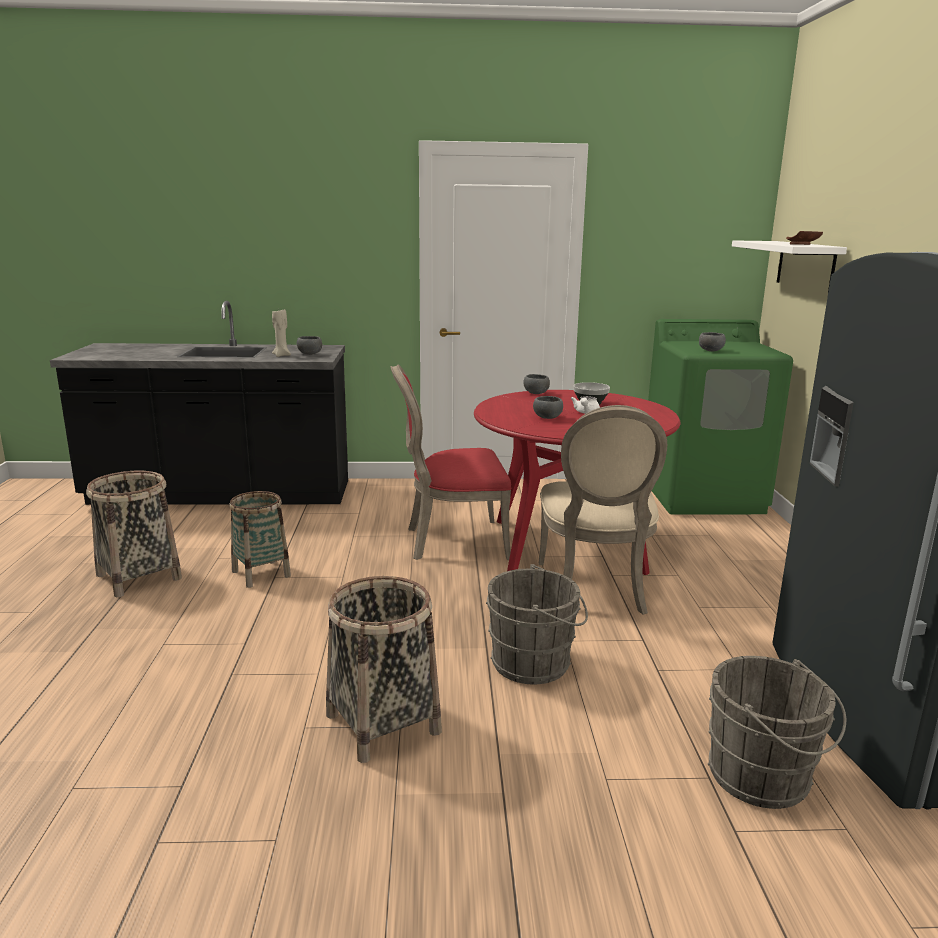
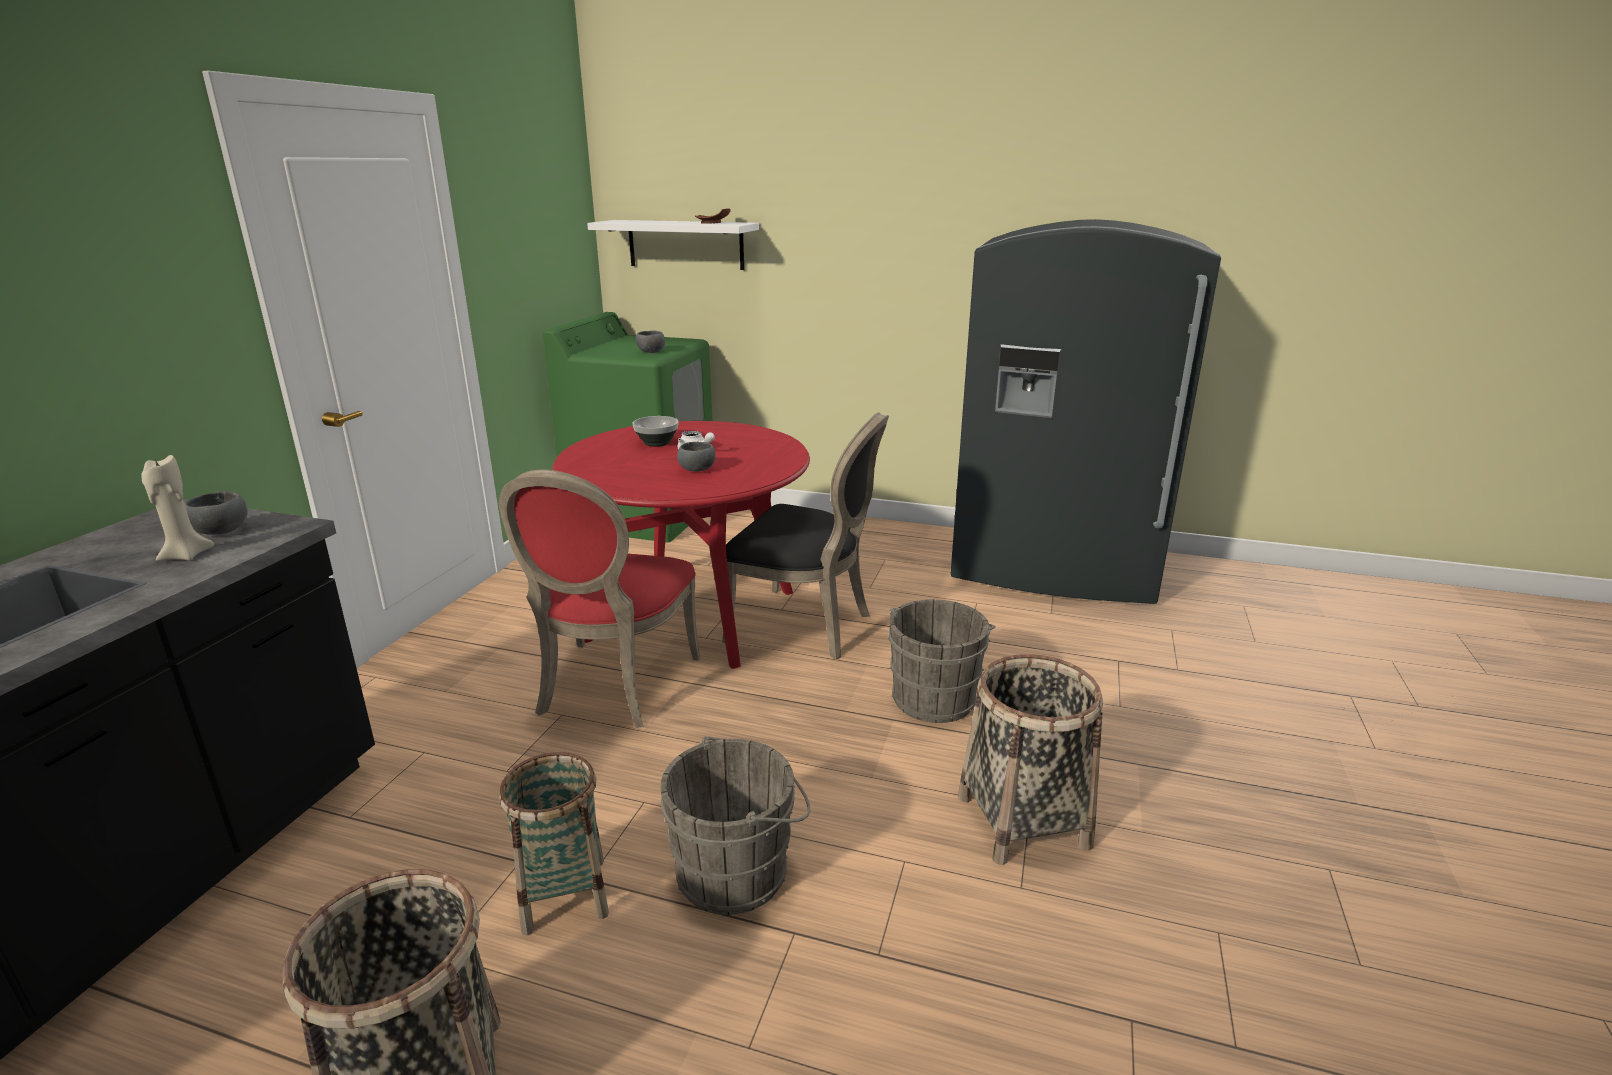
camera: 70 degrees left, 5 degrees up
grey bowl [523,374,550,394] -> none
beige chair [539,405,667,614] -> black chair [722,412,889,660]
grey bucket [708,656,846,809] -> grey bucket moved to [660,736,810,915]

